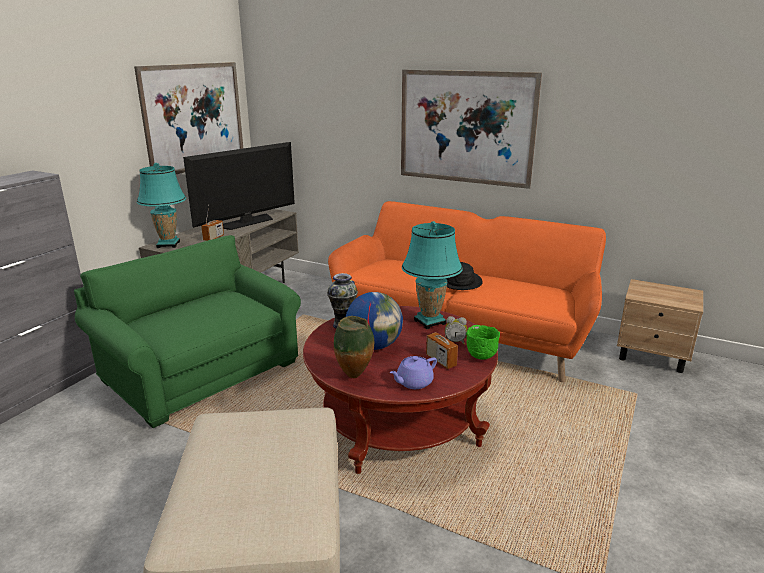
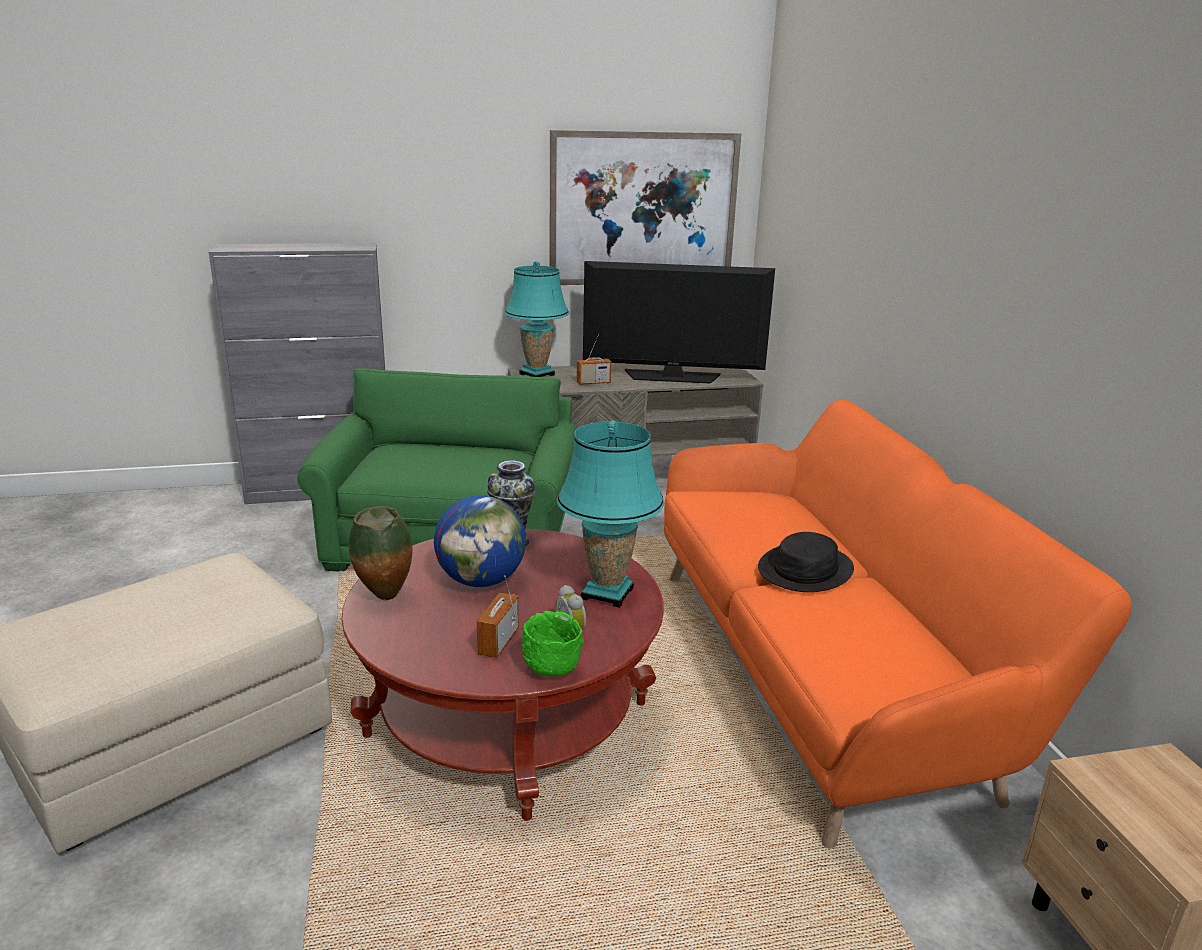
camera: 50 degrees right, 0 degrees up
purple teapot [389,356,437,389] -> none
picture [401,70,542,189] -> none

